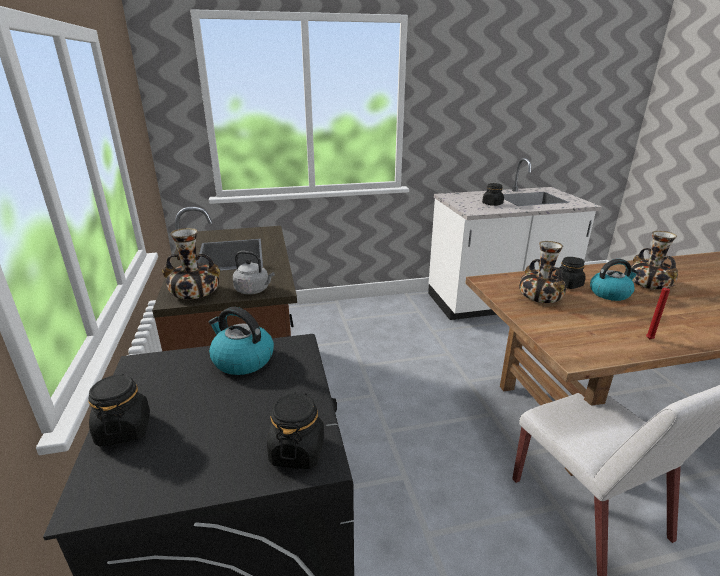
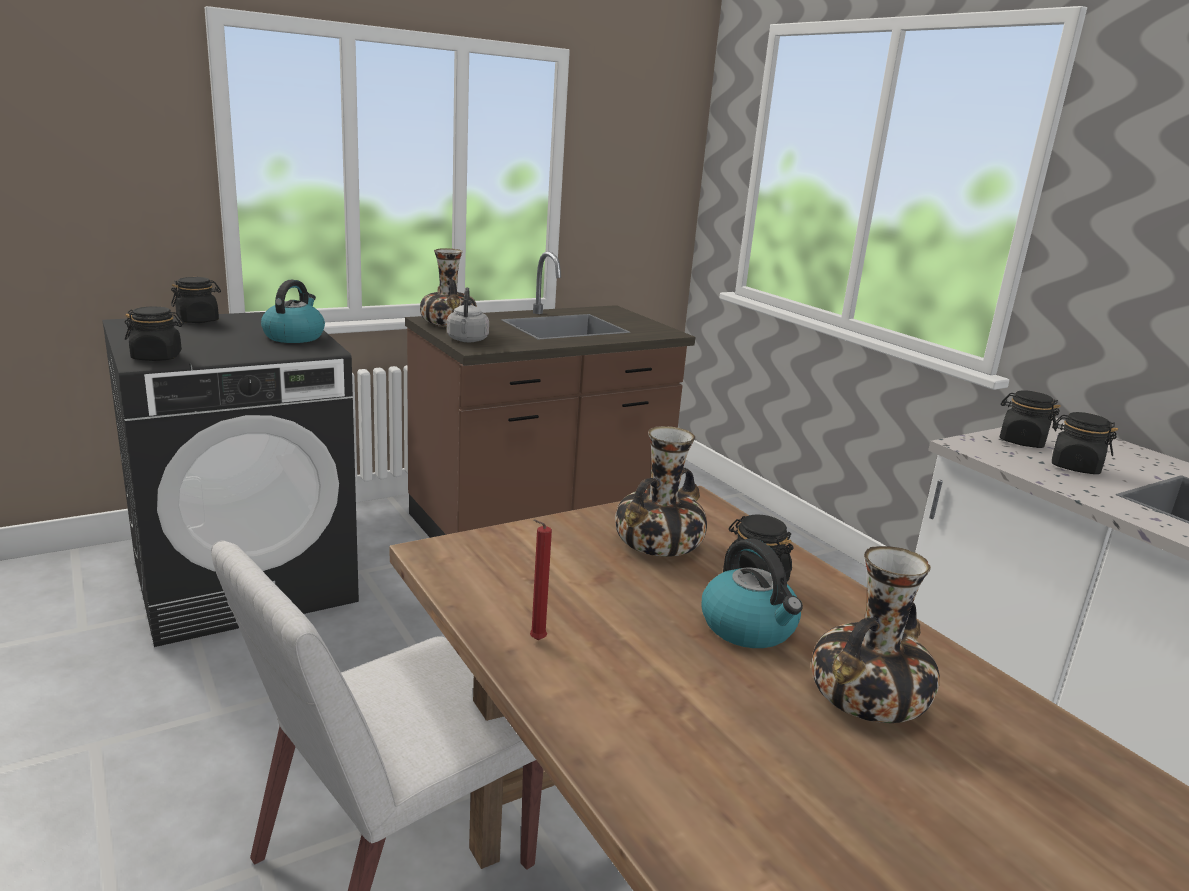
camera: 70 degrees right, 5 degrees down
none -> black jar [1000,390,1061,448]

